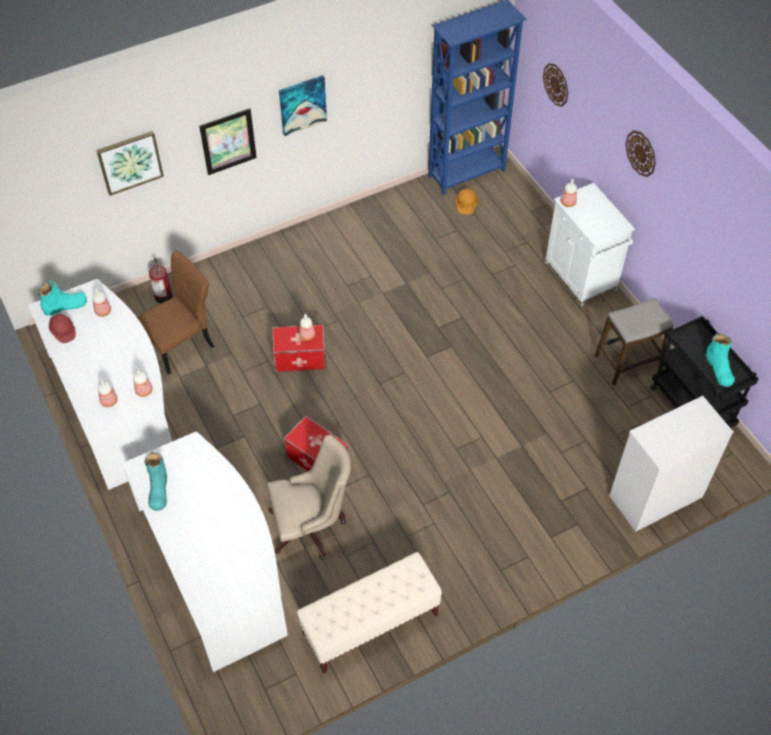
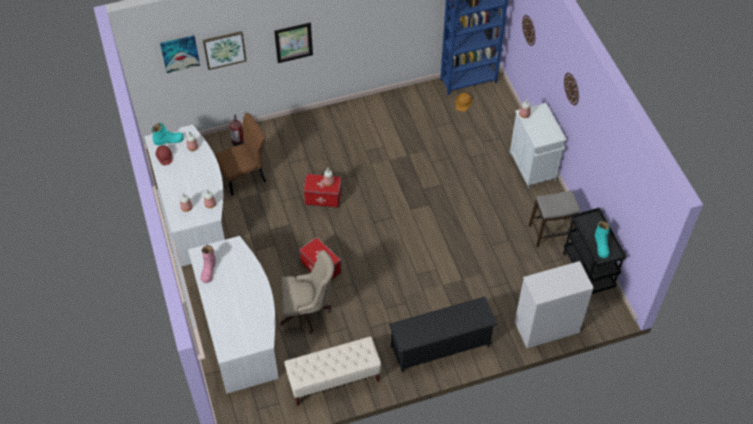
camera: 10 degrees right, 0 degrees up
turquoise boot [144,452,167,511] -> pink boot [200,244,216,283]
picture [279,75,327,136] -> picture moved to [160,35,200,73]
none -> black shoe rack [389,297,498,373]

